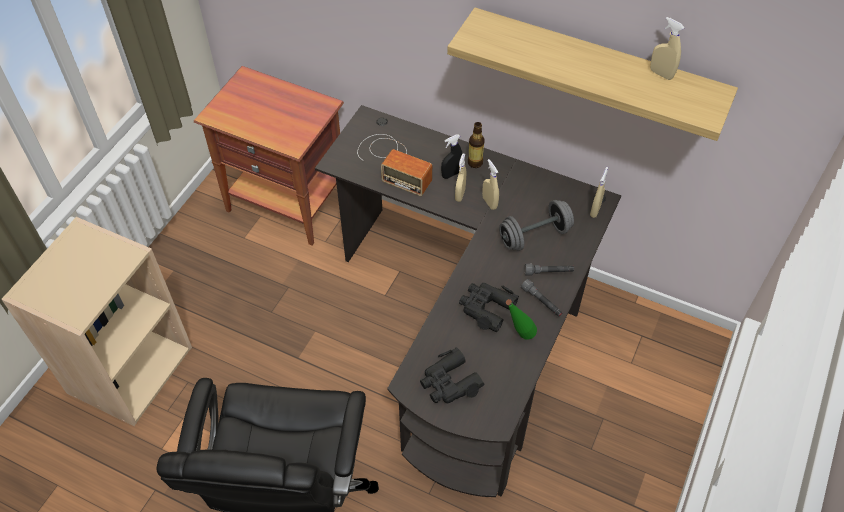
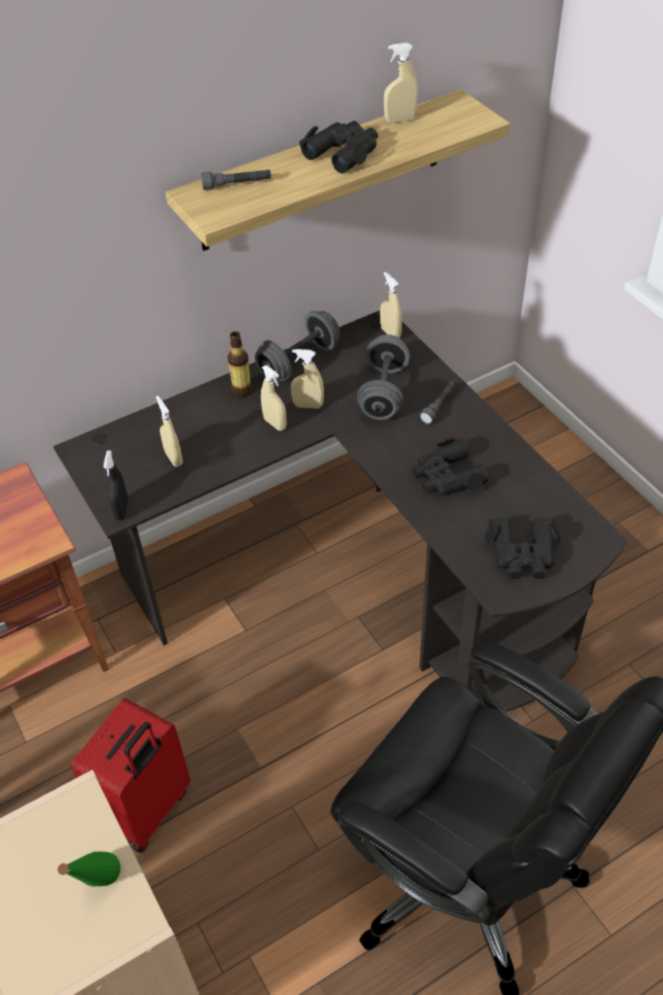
camera: 55 degrees left, 5 degrees down
radio [357,134,432,196] -> beige spray bottle [156,396,183,467]
black spray bottle [441,135,462,179] -> black spray bottle moved to [103,450,128,520]
green bottle [506,299,537,340] -> green bottle moved to [58,851,121,887]
grey flashlight [521,279,563,317] -> grey flashlight moved to [201,170,271,190]
none -> red suitcase [71,698,190,853]
none -> grey dumbbell [255,311,340,382]
none -> black binoculars [299,121,378,173]

